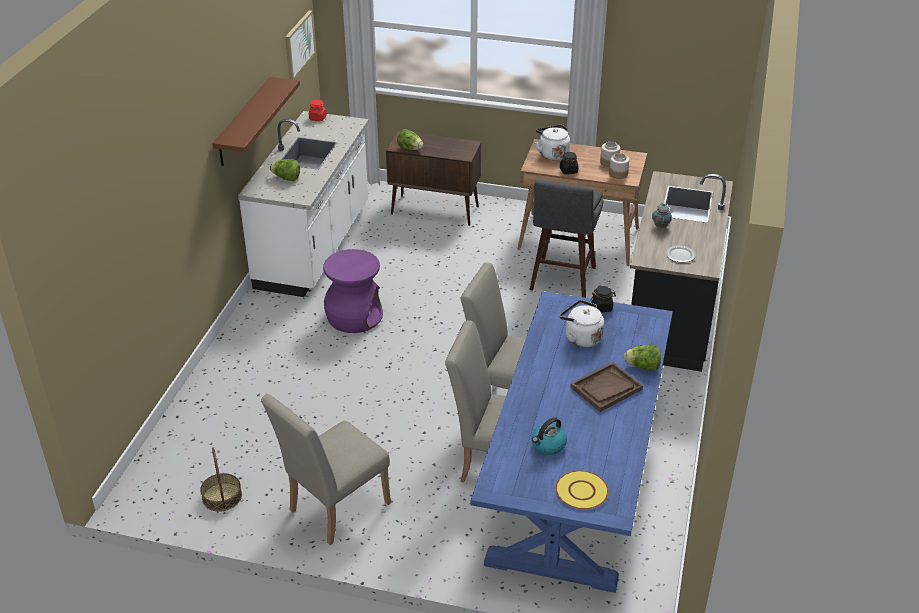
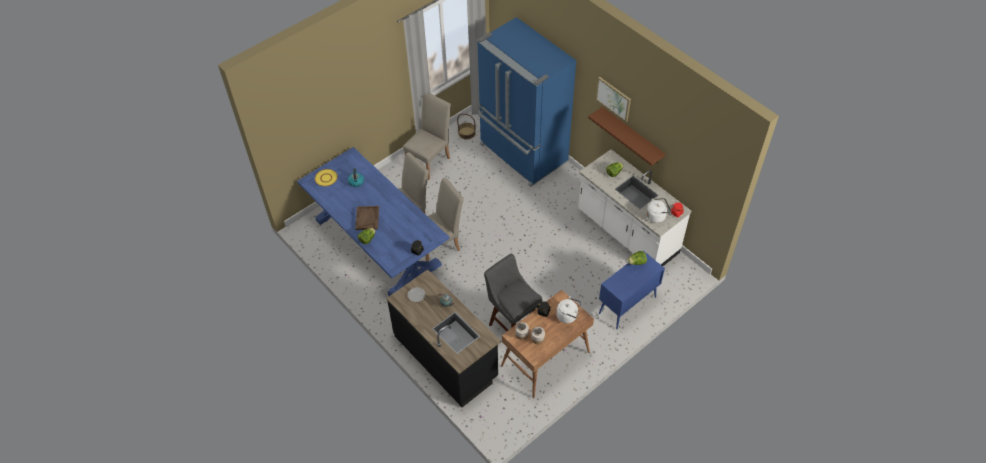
camera: 125 degrees right, 15 degrees up
beige chair [261,394,391,545] -> beige chair turned 45 degrees clockwise [403,92,451,180]
picture [285,11,316,80] -> picture moved to [596,77,631,122]
purple stool [323,249,383,333] -> none
brown cabinet [386,131,481,226] -> blue cabinet [599,251,665,329]
white kettle [560,300,604,348] -> white kettle moved to [646,198,671,223]
none -> blue fridge [477,17,576,187]

